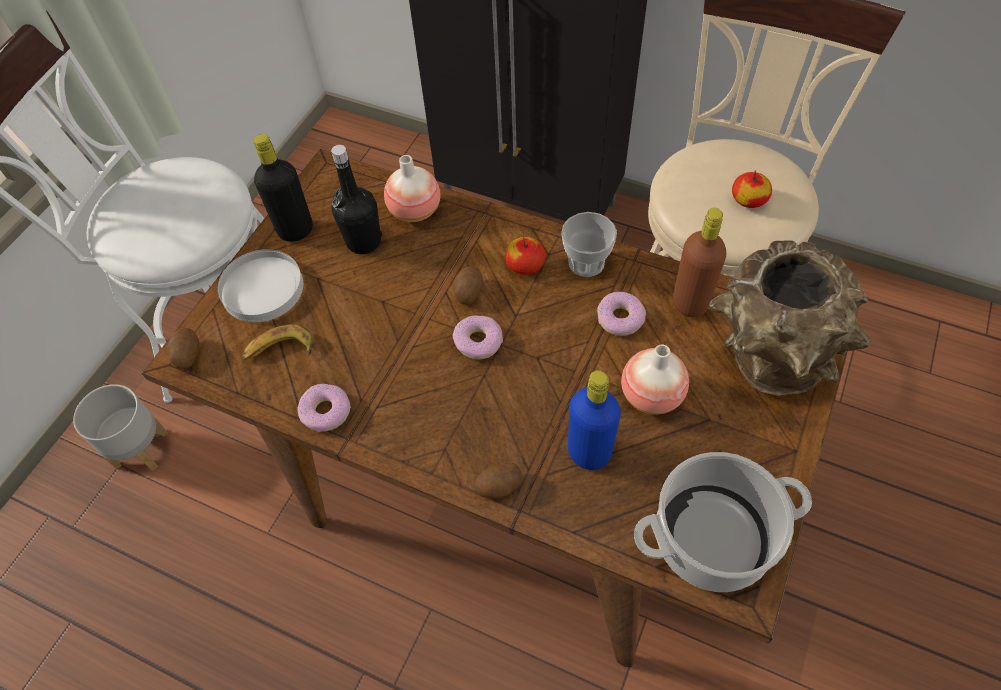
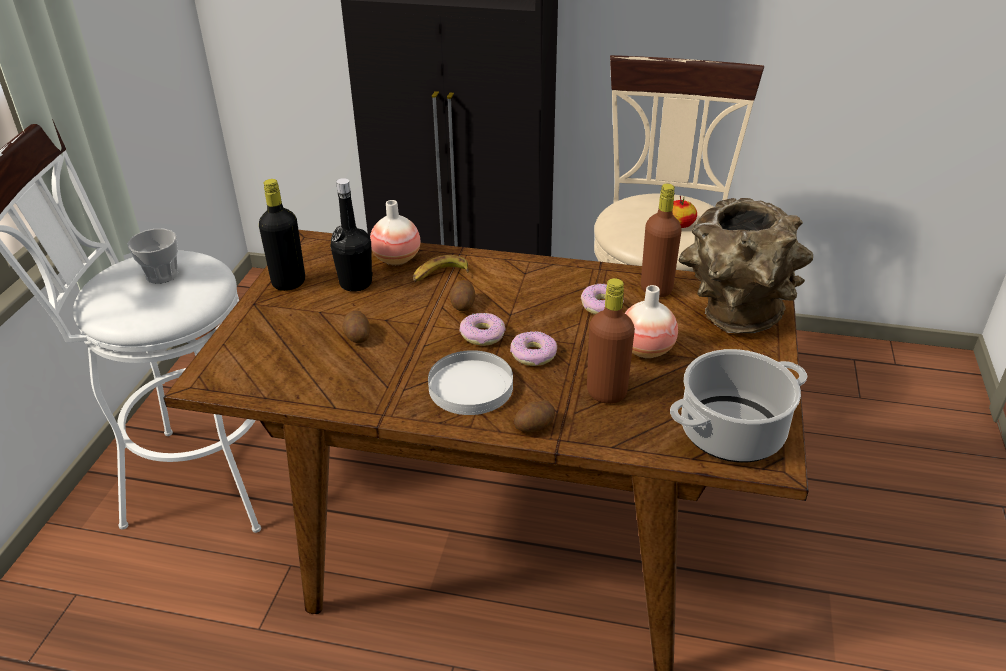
camera: 15 degrees left, 20 degrees down
grey planter [73,384,168,471] -> none
potato [167,328,200,369] -> potato moved to [342,311,370,343]
white plate [218,249,303,322] -> white plate moved to [428,350,513,415]
banana [242,324,314,360] -> banana moved to [413,255,469,282]
donut [298,384,351,432] -> donut moved to [510,331,557,366]
apple [505,233,546,275] -> none
cup [561,212,617,277] -> cup moved to [128,229,178,284]
blue bottle [568,370,621,470] -> brown bottle [587,278,635,404]

